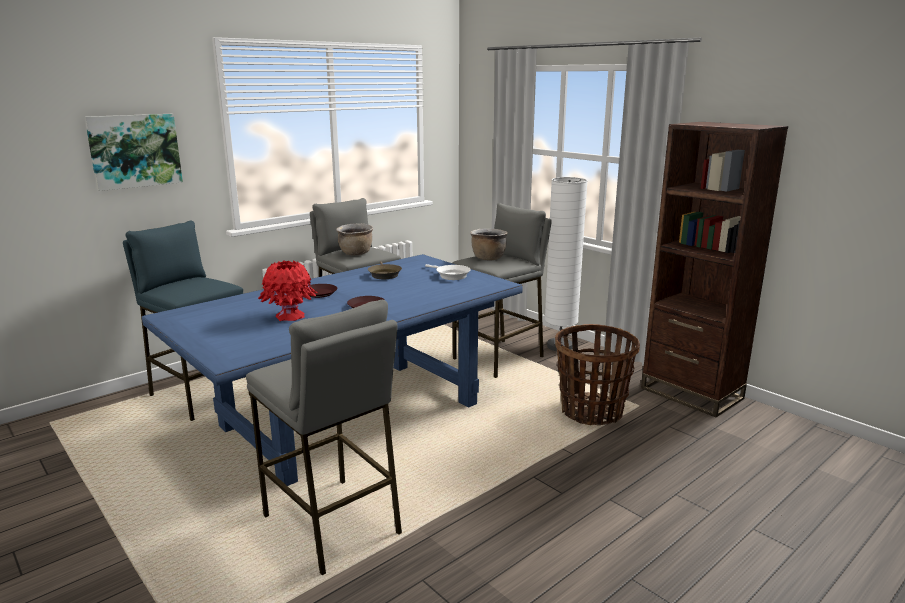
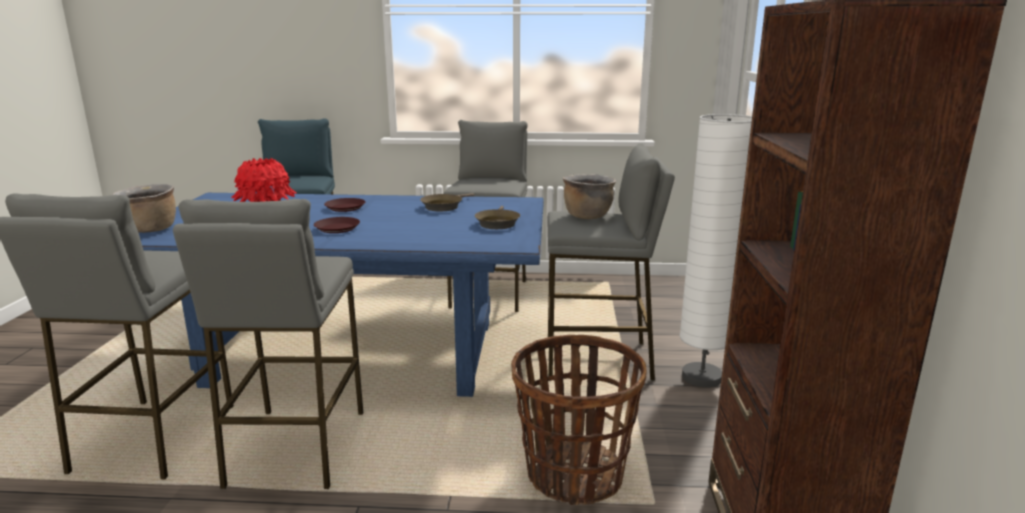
camera: 45 degrees right, 0 degrees up
picture [84,114,183,191] -> none
brown cooking pot [336,223,374,255] -> brown cooking pot moved to [112,184,176,233]
white frying pan [425,264,471,280] -> brown frying pan [475,206,520,229]
none -> grey stool [173,199,363,489]

